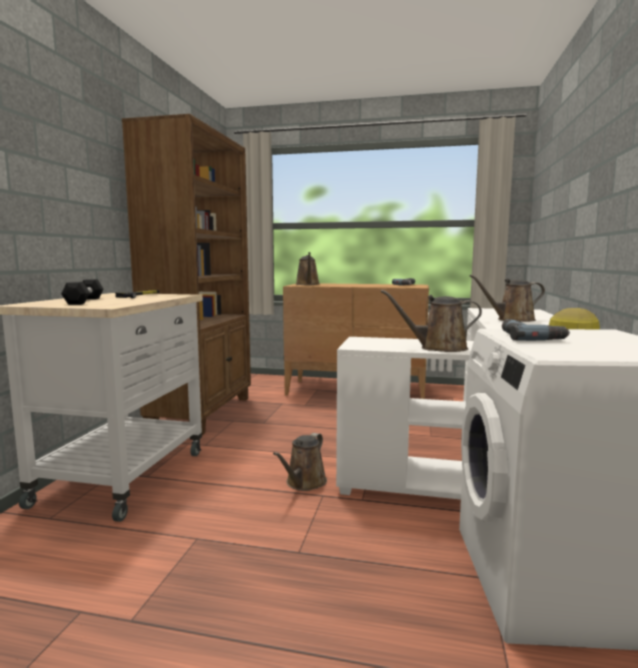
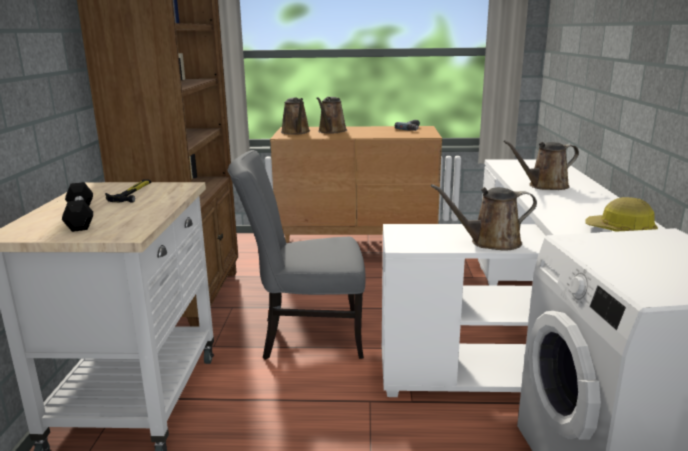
camera: 10 degrees left, 10 degrees up
brown watering can [273,433,327,491] -> brown watering can moved to [316,97,347,134]
power drill [502,319,570,341] -> none
none -> grey chair [228,150,366,360]

